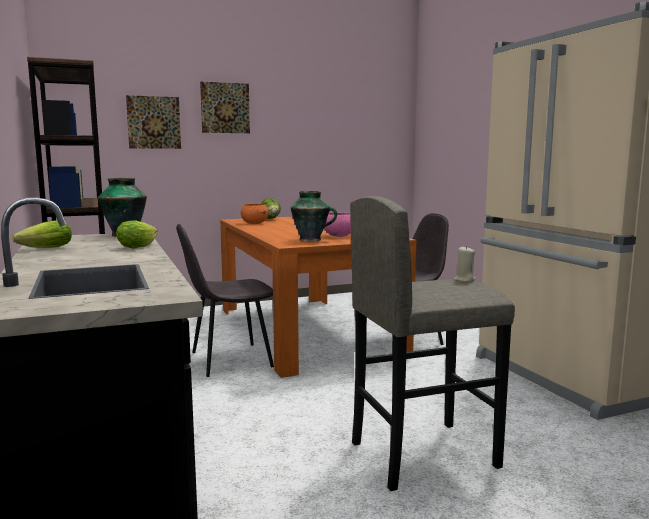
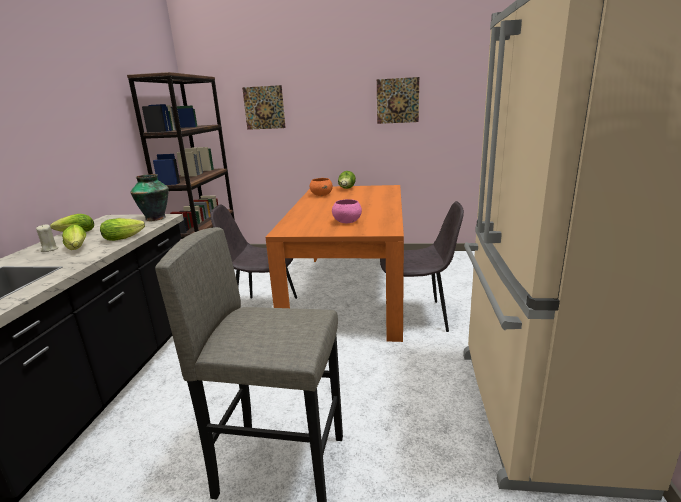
camera: 30 degrees right, 10 degrees up
picture [200,81,250,133] -> picture moved to [377,77,419,124]
vase [291,191,337,242] -> none
beige candle [453,246,476,282] -> beige candle moved to [36,224,58,252]
none -> lettuce [62,225,86,250]

